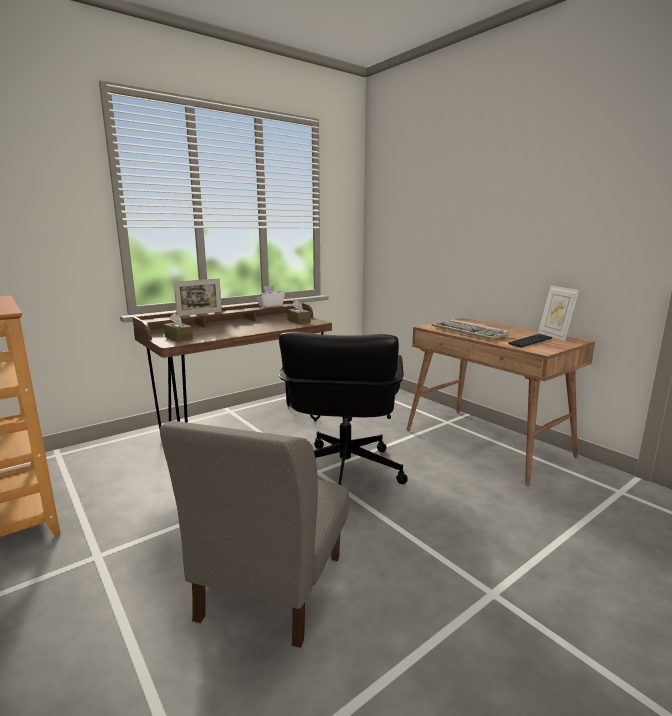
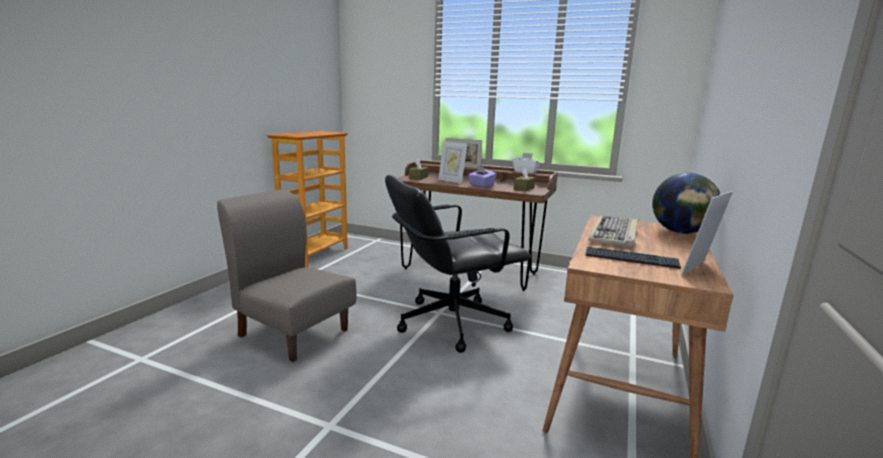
camera: 60 degrees right, 0 degrees up
grey chair [160,421,349,648] -> grey chair turned 45 degrees clockwise [217,189,357,362]
none -> picture frame [438,141,468,183]
none -> purple tissue box [468,166,497,188]
none -> globe [652,173,720,234]

